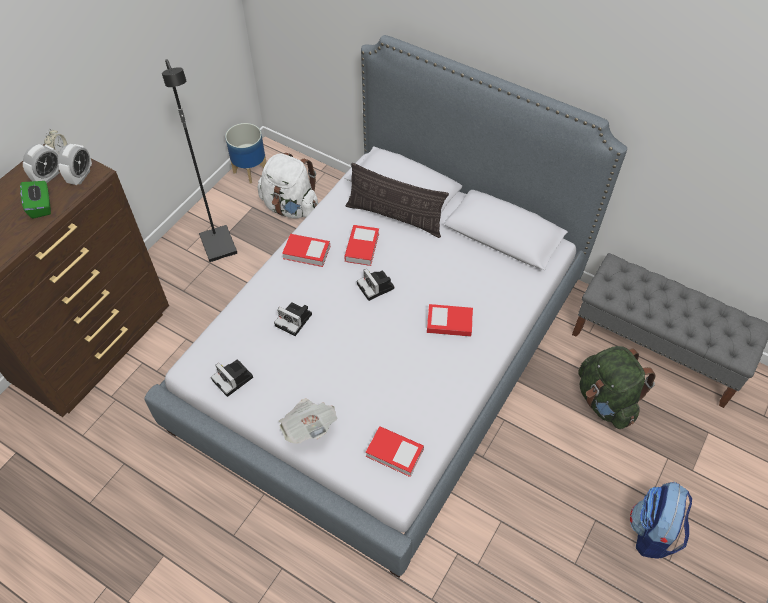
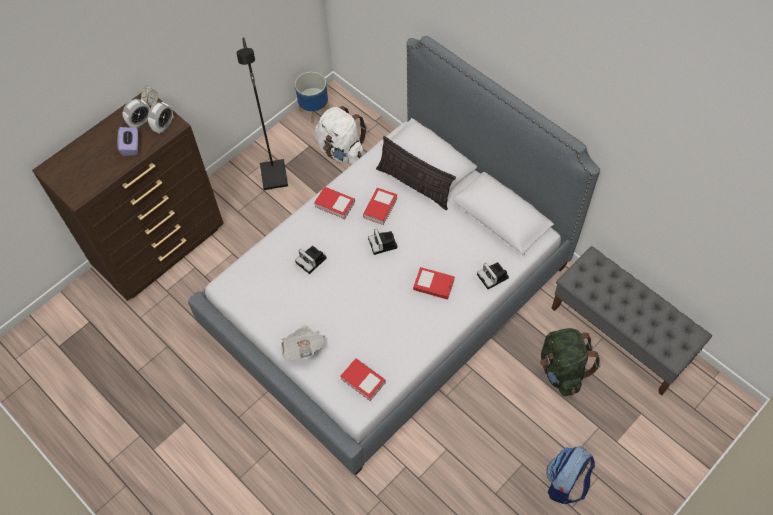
camera: 15 degrees right, 5 degrees up
green tissue box [20,181,51,219] -> purple tissue box [118,127,138,156]
camera [211,360,253,397] -> camera moved to [477,262,509,289]

